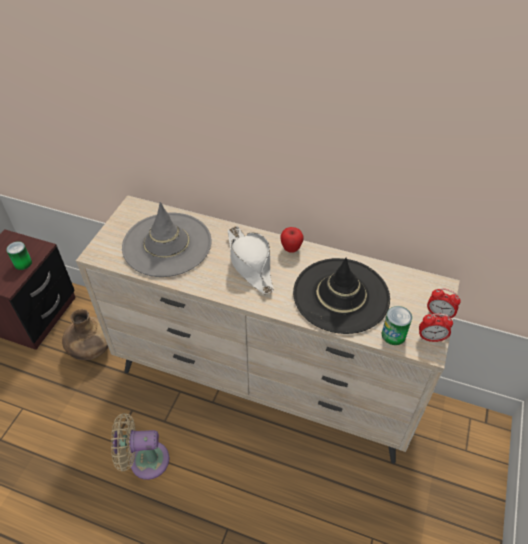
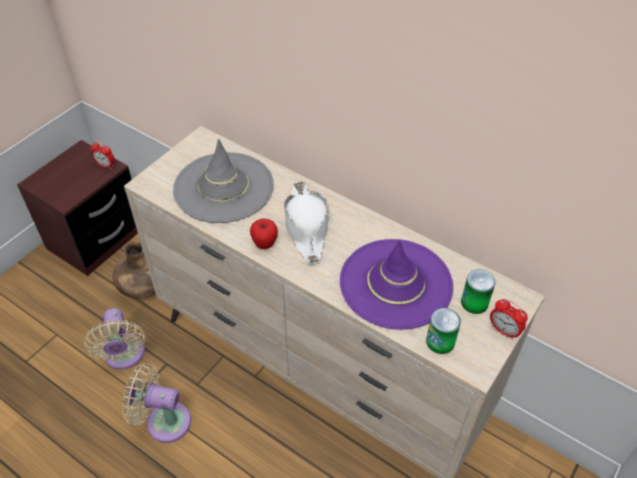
camera: 15 degrees right, 0 degrees up
can [6,241,32,270] -> can moved to [461,269,496,314]
apple [281,227,304,253] -> apple moved to [250,218,278,249]
black hat [293,258,390,334] -> purple hat [340,239,453,330]
alarm clock [419,313,453,342] -> alarm clock moved to [91,142,115,169]
none -> beige fan [84,308,146,370]

